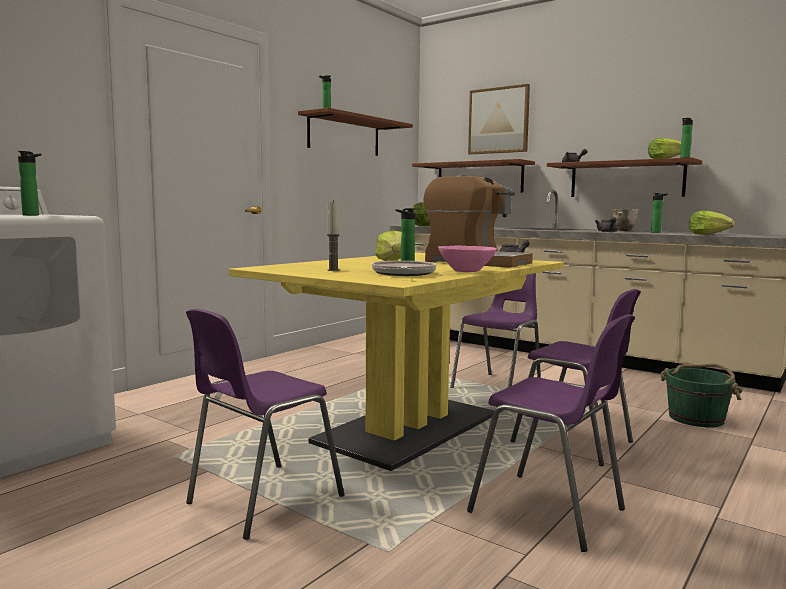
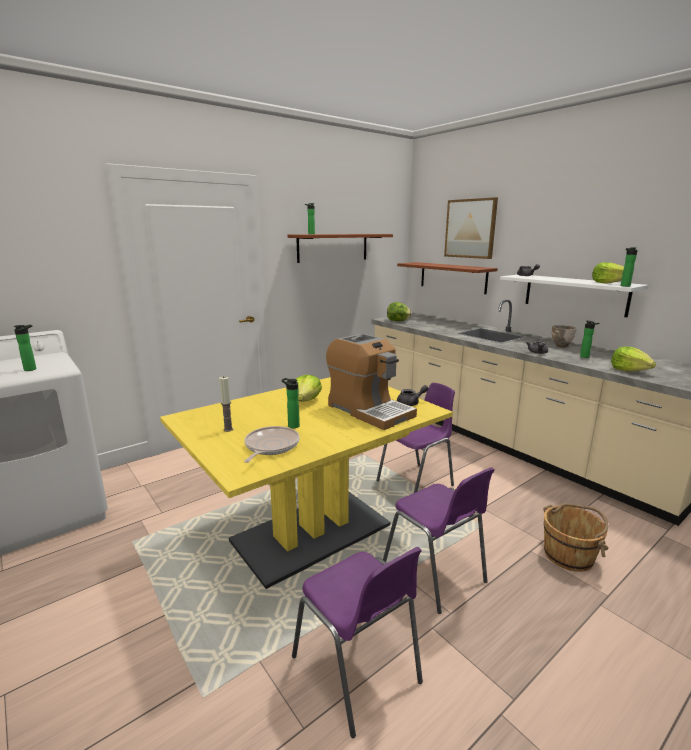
camera: 15 degrees right, 10 degrees up
purple chair [186,309,345,540] -> none
pink bowl [438,246,497,272] -> none
brown shelf [547,157,702,197] -> white shelf [500,275,648,317]
green bucket [660,363,742,427] -> brown bucket [544,503,609,572]

